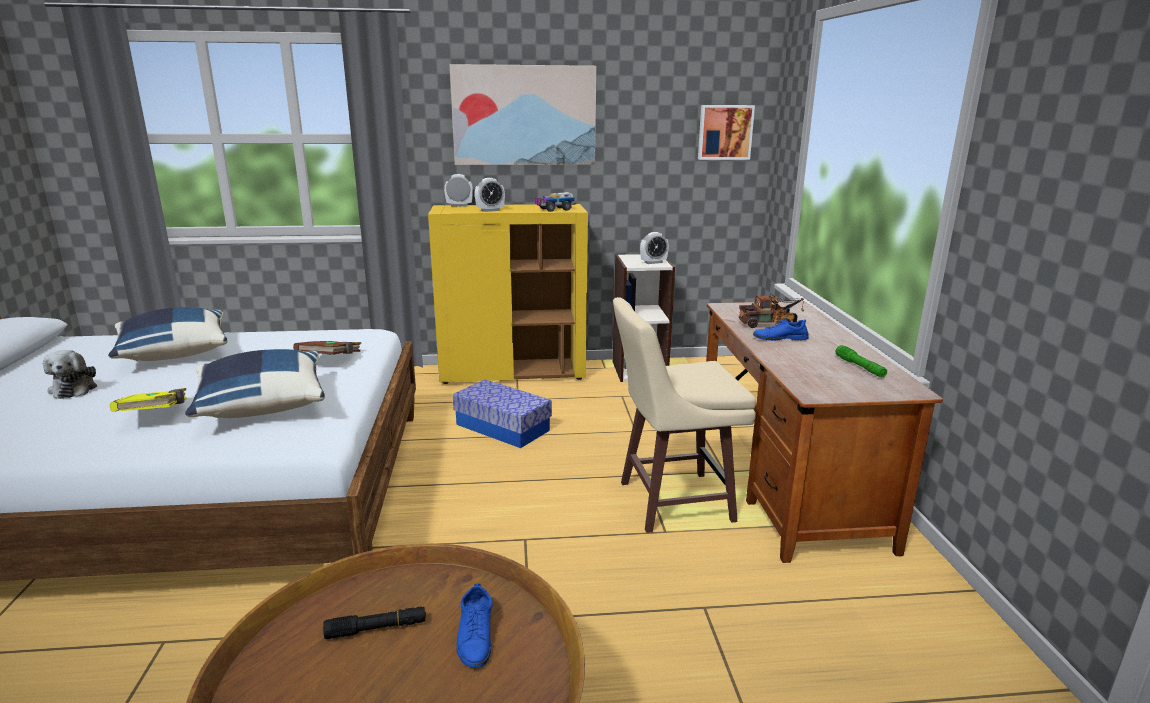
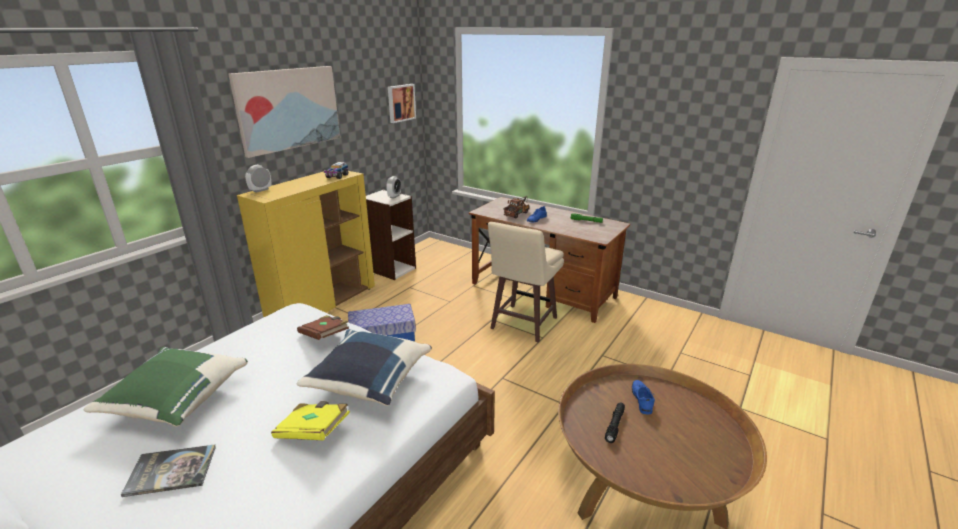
camera: 50 degrees left, 5 degrees up
plush toy [43,350,97,399] -> book [121,444,216,497]
blue pillow [108,307,228,361] -> green pillow [84,347,248,427]
blue shoe [456,583,493,668] -> blue shoe turned 120 degrees counterclockwise [632,380,655,414]
alarm clock [475,178,505,212] -> none

